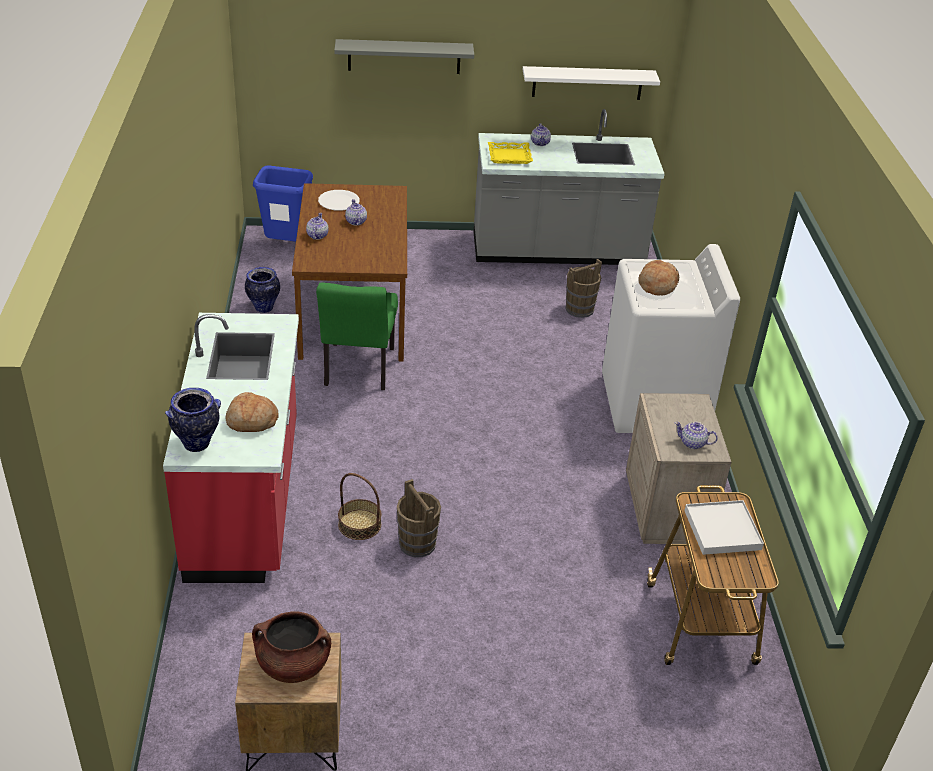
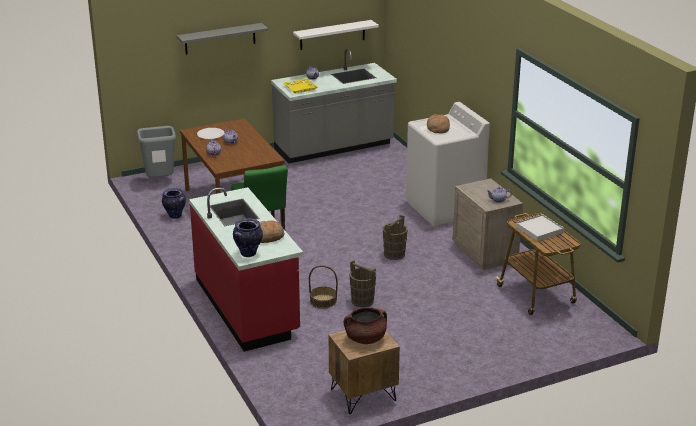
camera: 20 degrees left, 10 degrees down
blue trash can [253,165,313,241] -> grey trash can [137,126,176,177]
brown bucket [566,259,602,318] -> brown bucket moved to [383,215,408,260]

